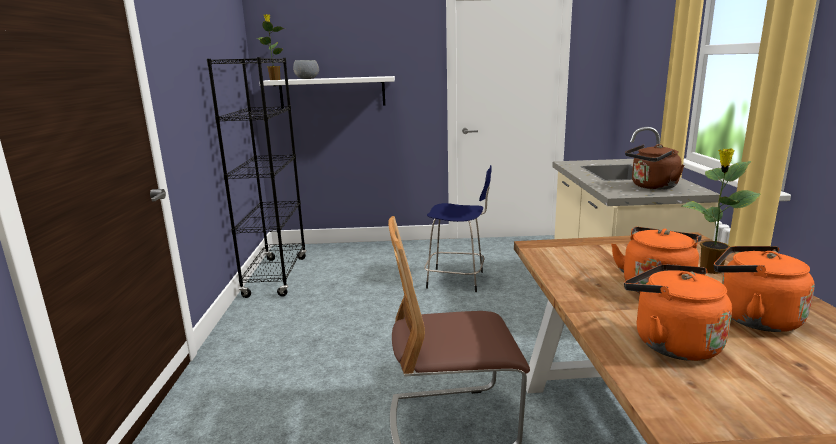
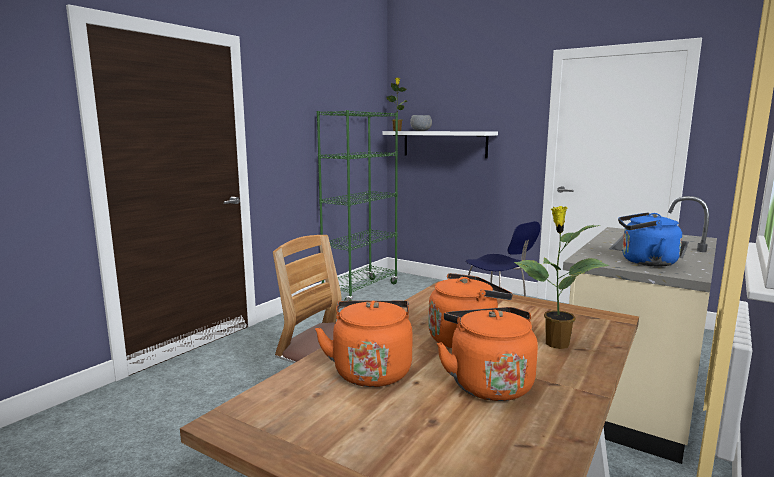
camera: 35 degrees right, 5 degrees down
black bookcase [207,57,306,298] -> green bookcase [317,110,398,301]
brown kettle [625,144,684,190] -> blue kettle [618,213,682,267]

